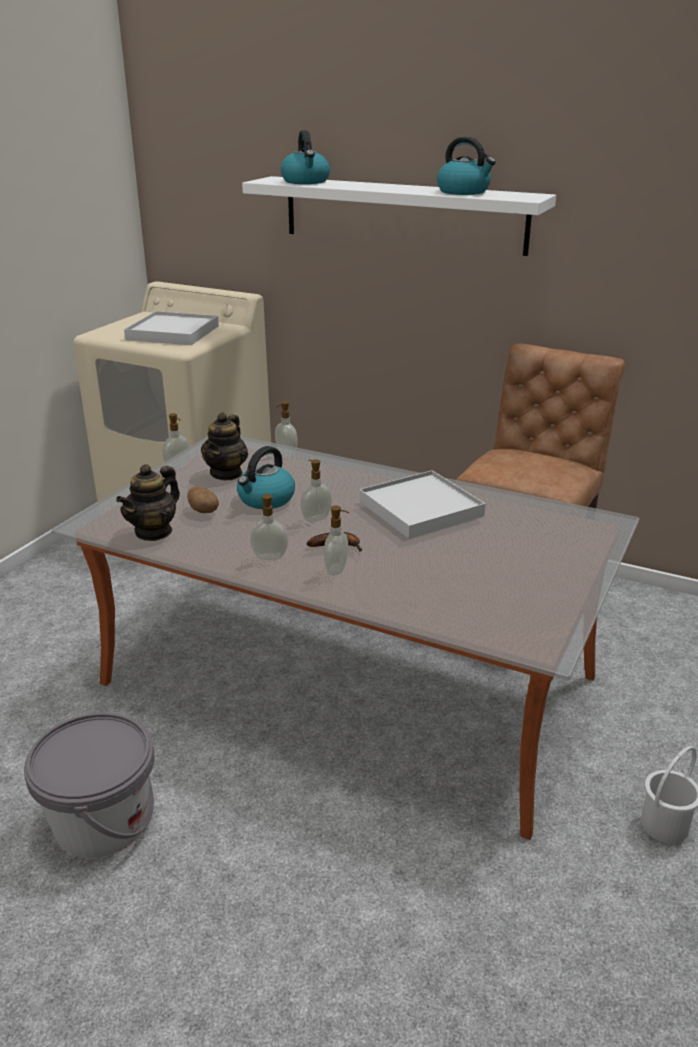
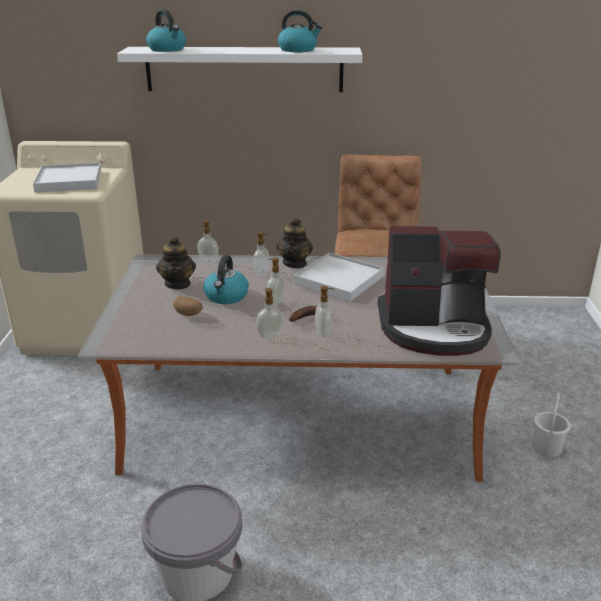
camera: 25 degrees left, 0 degrees up
teapot [116,464,180,541] -> teapot moved to [276,218,313,268]
soap dispenser [163,413,190,470] -> soap dispenser moved to [253,231,269,276]
none -> coffee machine [378,226,501,356]

